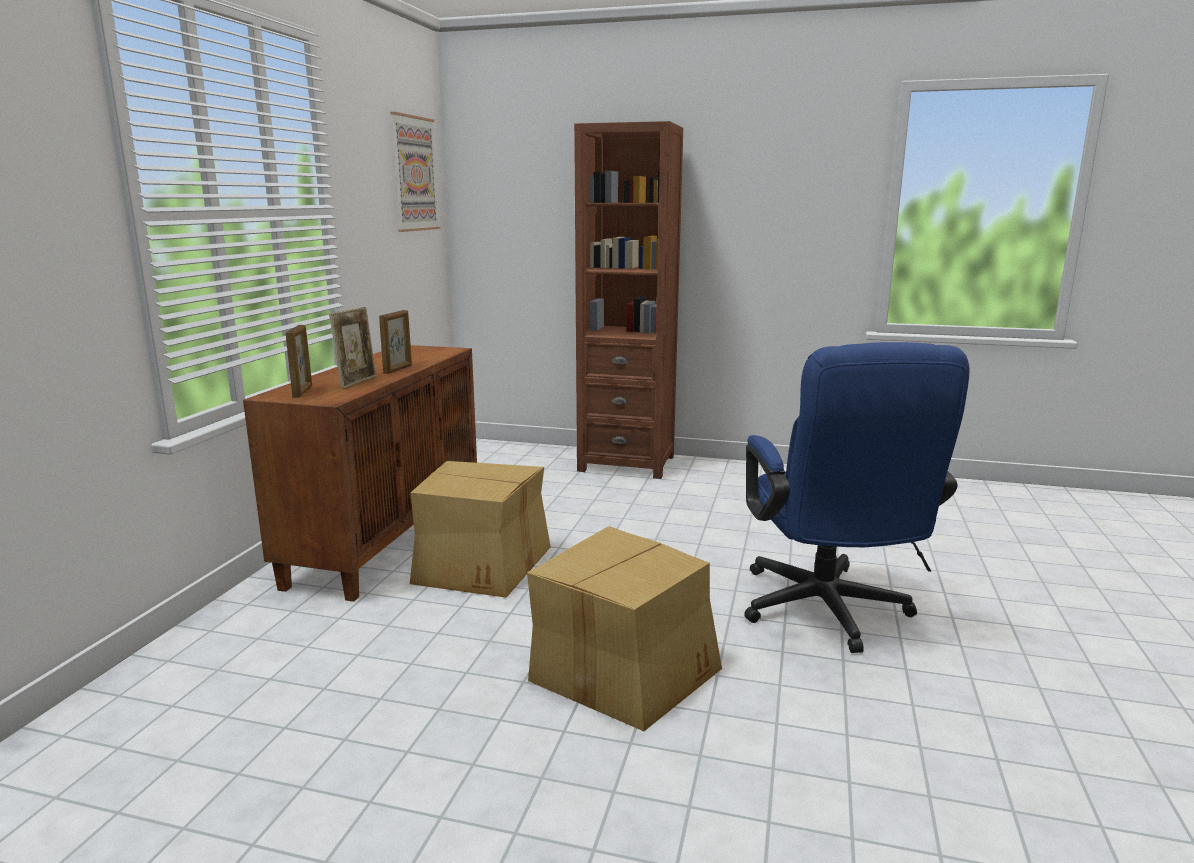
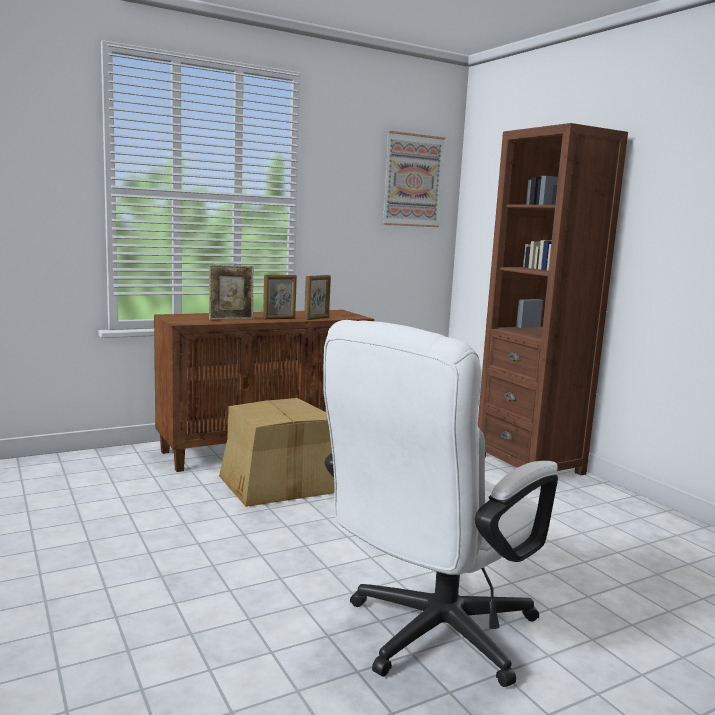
camera: 45 degrees right, 5 degrees down
picture frame [286,325,312,398] -> picture frame moved to [304,275,331,320]
cardboard box [527,526,722,731] -> none
blue office chair [744,342,970,653] -> white office chair [323,320,558,687]

